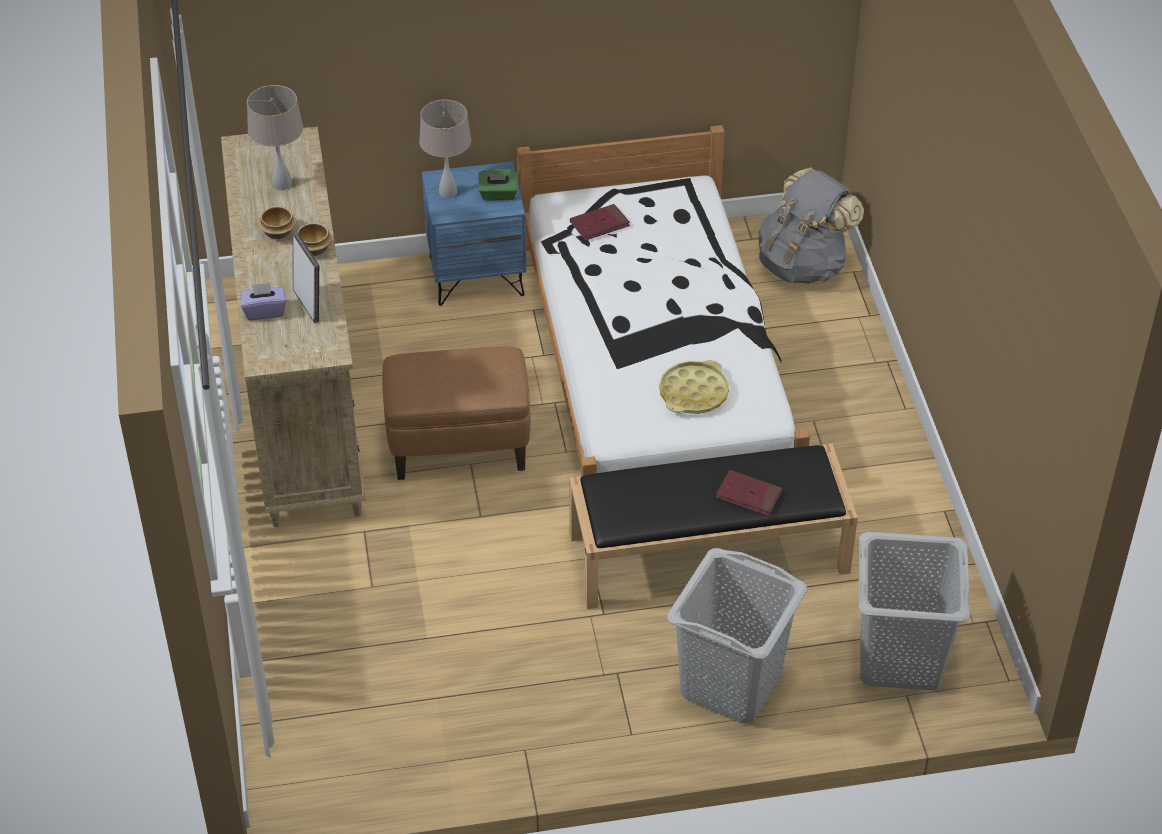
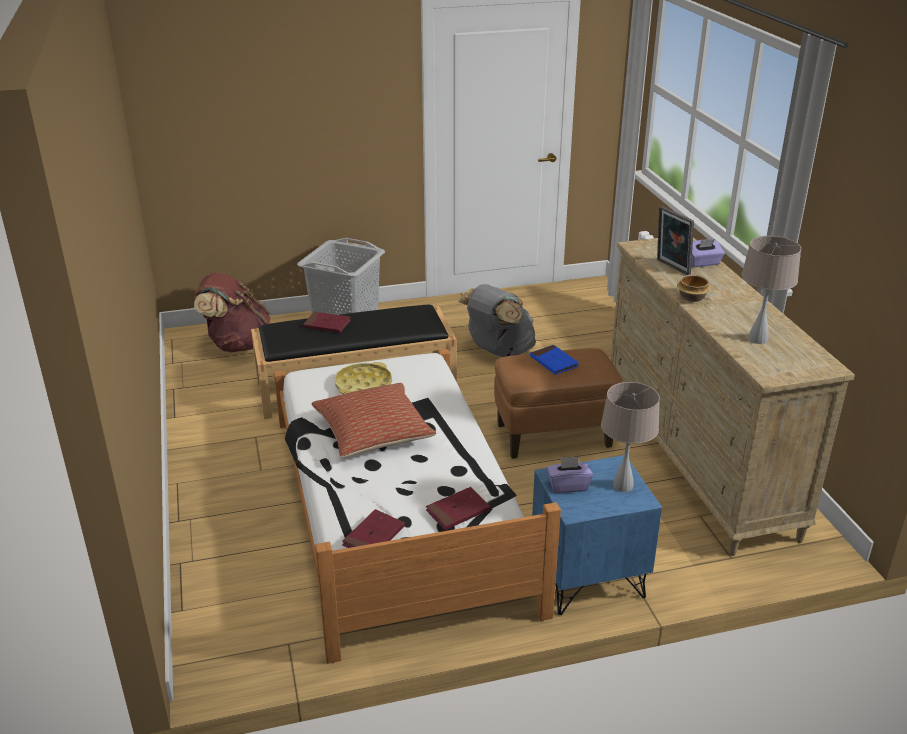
camera: 175 degrees right, 15 degrees down
bowl [258,206,296,239] -> none
green tissue box [479,169,518,201] -> purple tissue box [546,457,593,493]
grey backpack [758,168,864,284] -> grey backpack moved to [458,284,536,357]
grey laundry basket [859,532,970,690] -> brown backpack [194,273,271,352]
none -> pillow [312,383,436,457]
none -> red book [342,509,405,548]
none -> blue book [530,345,579,375]

